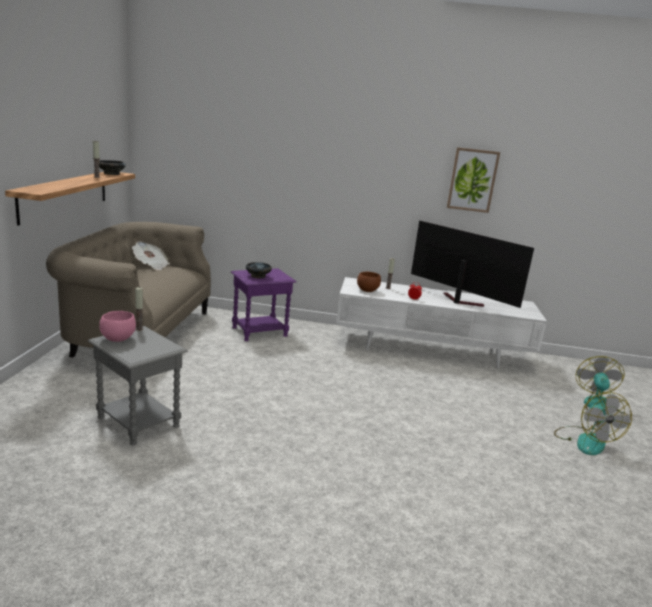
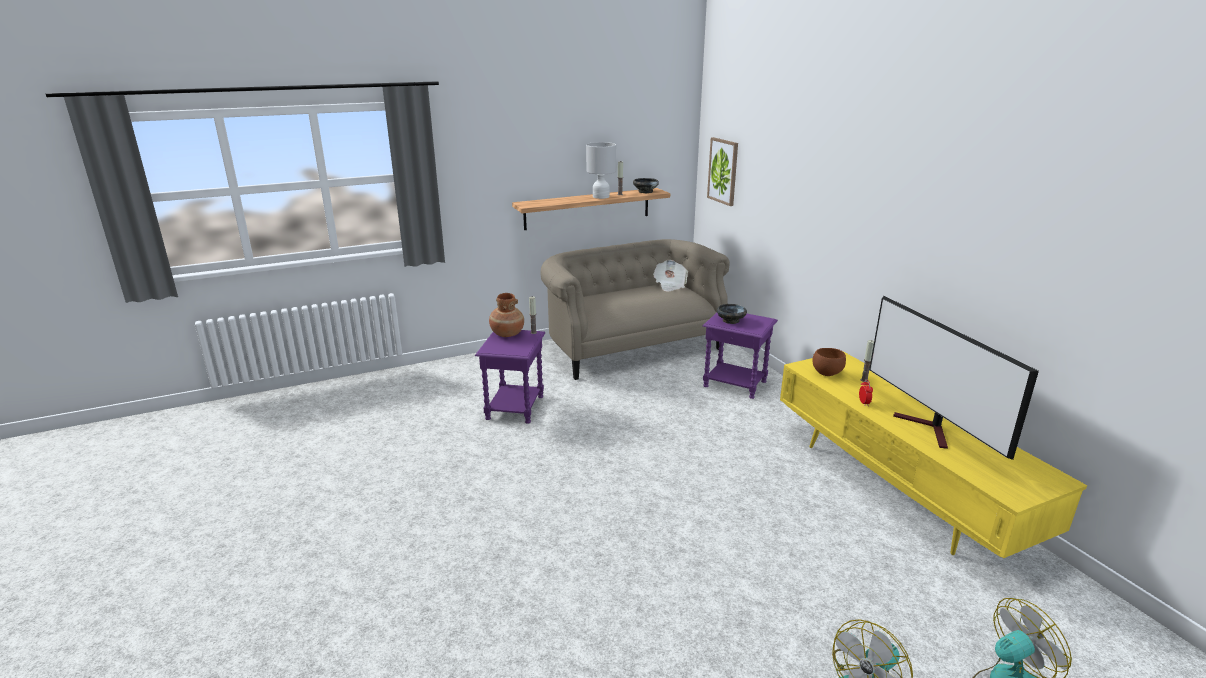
camera: 60 degrees right, 5 degrees up
grey side table [88,326,188,445] -> purple side table [475,330,545,424]
pink bowl [99,311,136,342] -> brown vase [489,293,524,337]
white tv stand [336,277,547,369] -> yellow tv stand [780,351,1087,558]
television [411,221,534,308] -> television turned 150 degrees clockwise [869,296,1039,460]
picture [447,147,500,213] -> picture moved to [707,137,738,206]
none -> grey table lamp [586,142,616,199]

